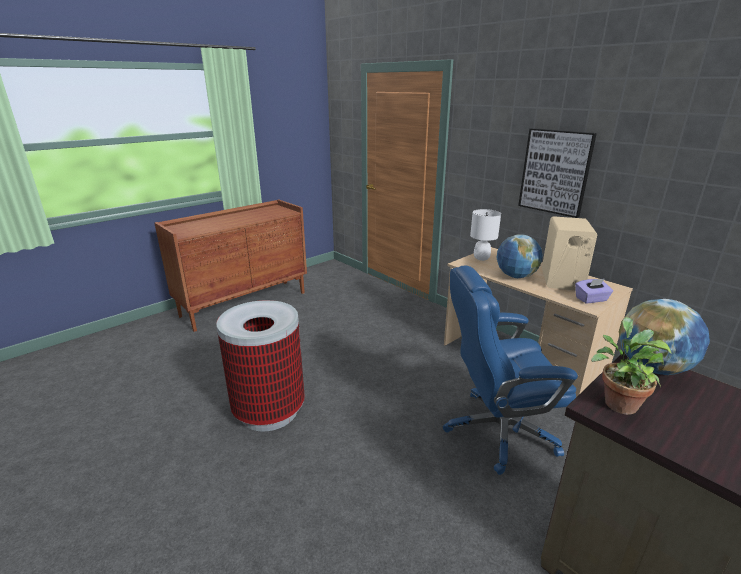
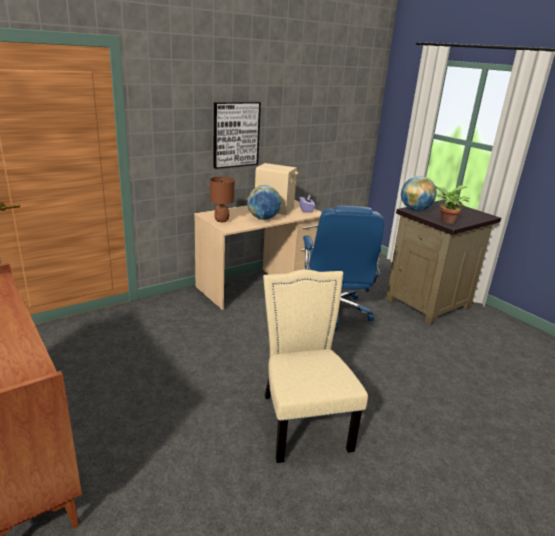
camera: 85 degrees left, 0 degrees up
trash can [216,300,305,432] -> beige chair [263,269,368,463]
white table lamp [470,209,501,261] -> brown table lamp [210,177,235,222]

